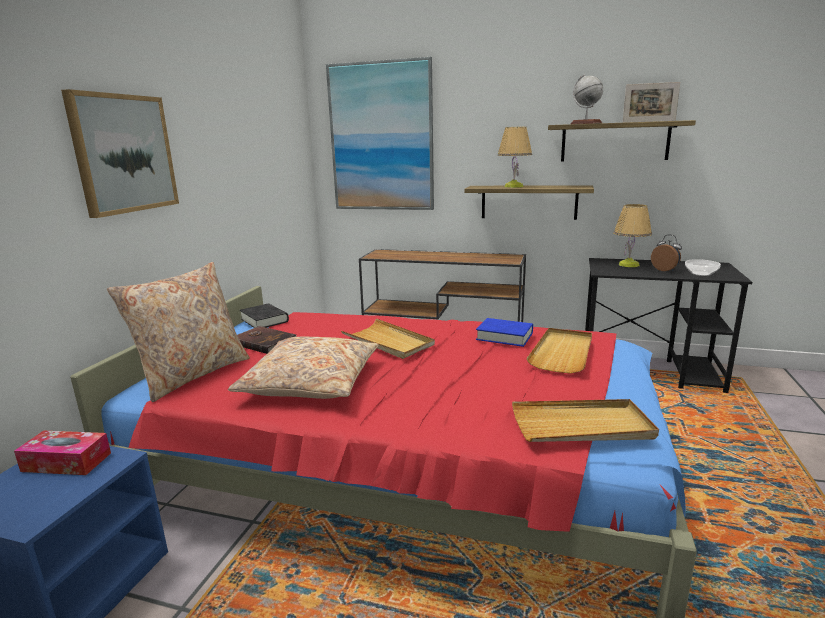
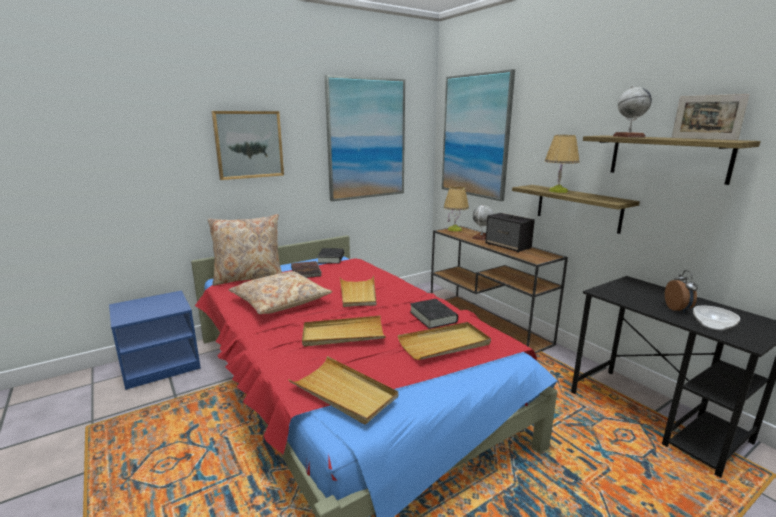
camera: 40 degrees right, 0 degrees up
tissue box [14,431,111,475] -> none
blue book [476,318,533,347] -> black book [410,299,458,329]
table lamp [614,204,652,267] -> table lamp moved to [444,186,469,232]
none -> beige tray [302,316,385,347]
none -> picture [325,75,405,201]
none -> globe [472,205,493,241]
none -> speaker [485,213,535,253]

